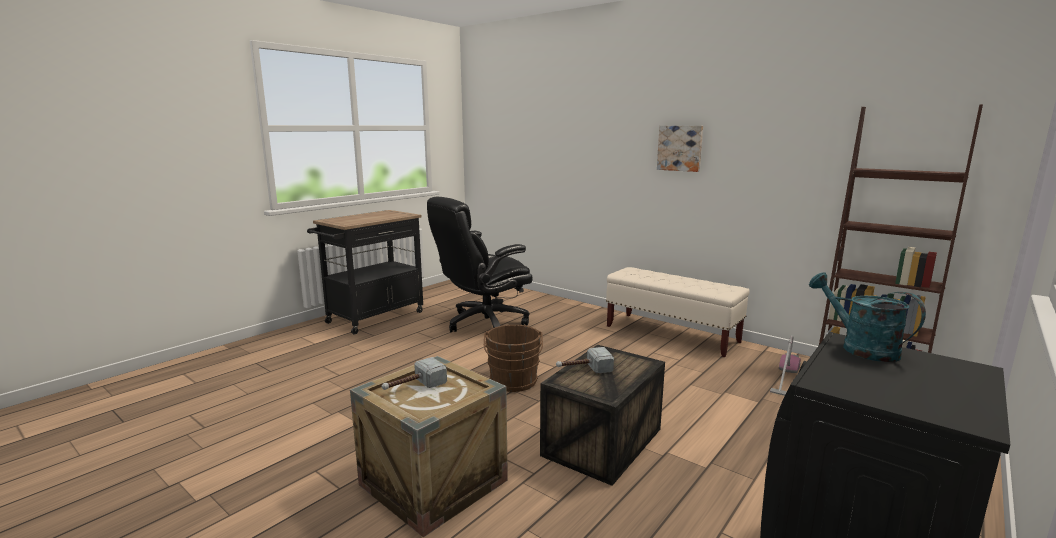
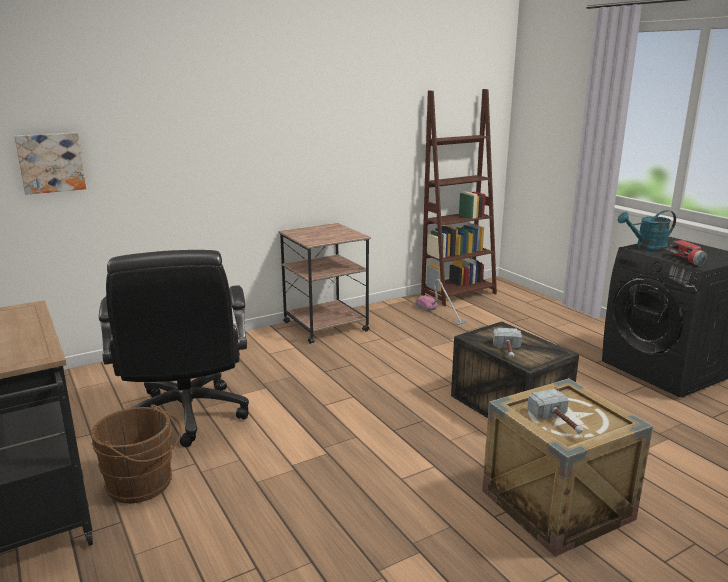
camera: 70 degrees left, 5 degrees up
brown bucket [484,325,543,392] -> brown bucket moved to [91,404,182,503]
beige bench [606,267,750,357] -> brown cart [278,223,371,344]
picture [657,126,703,172] -> picture moved to [14,133,86,195]
none -> flashlight [665,240,707,266]

